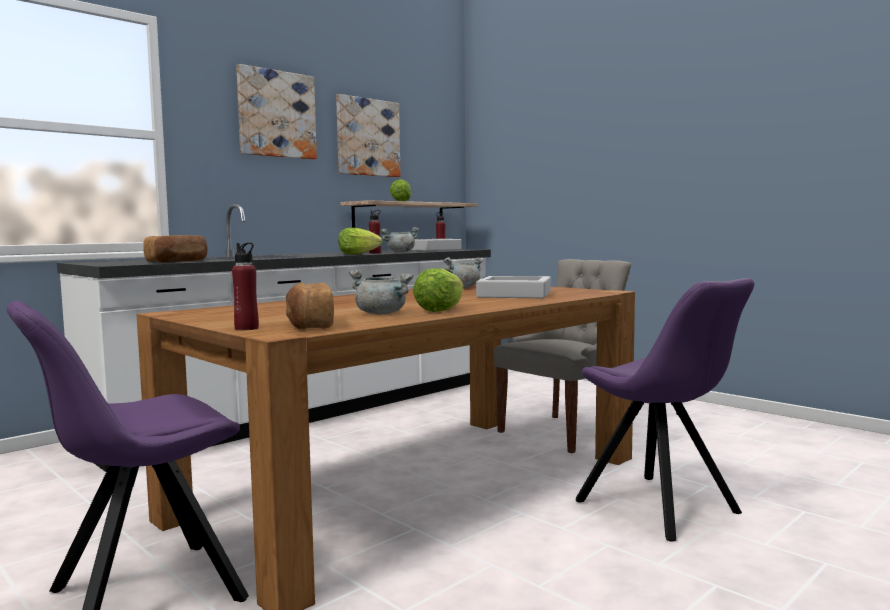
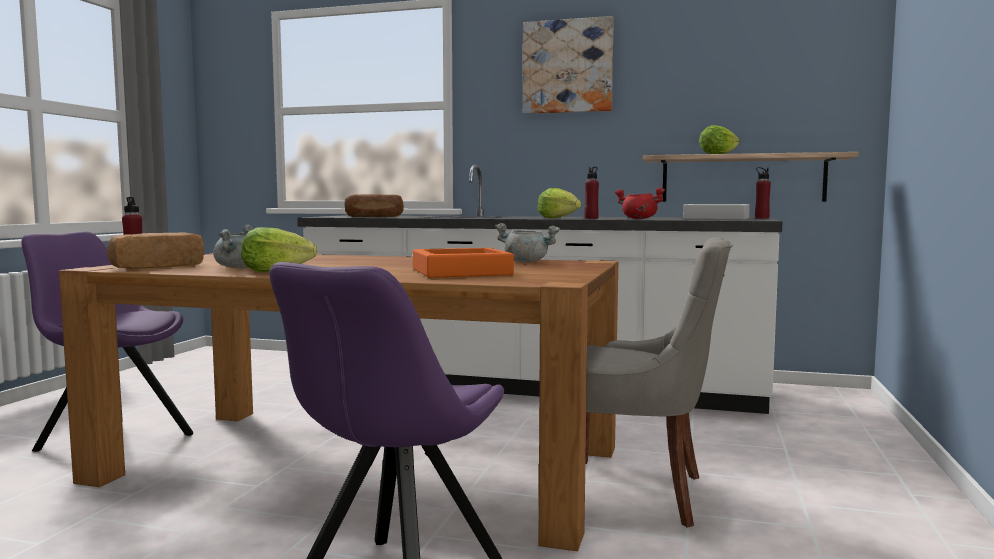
camera: 60 degrees right, 0 degrees up
picture [336,94,400,177] -> none
grey cooking pot [380,227,419,252] -> red cooking pot [615,187,665,219]
grey tray [476,276,551,298] -> orange tray [413,248,514,278]

